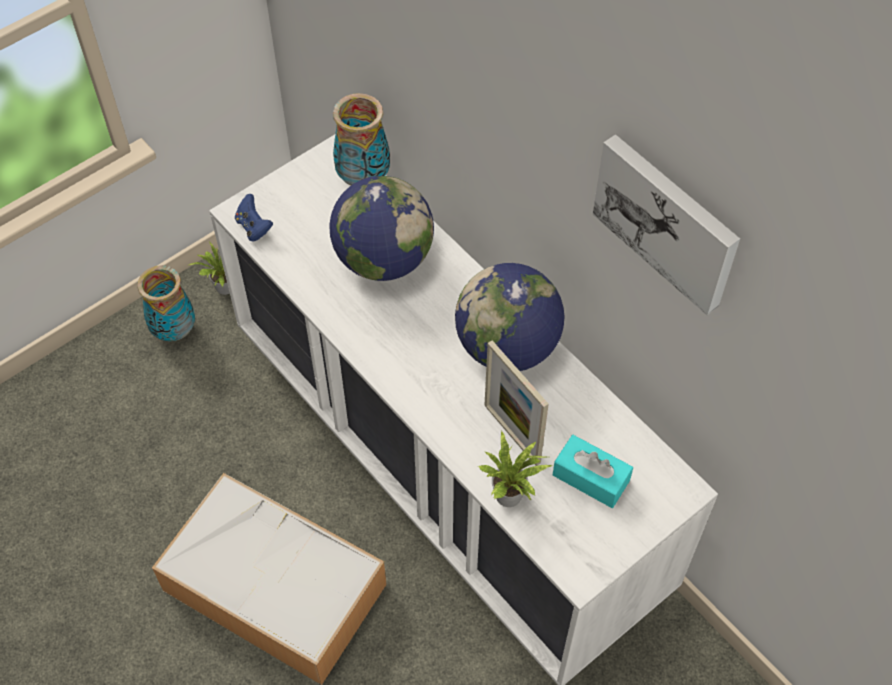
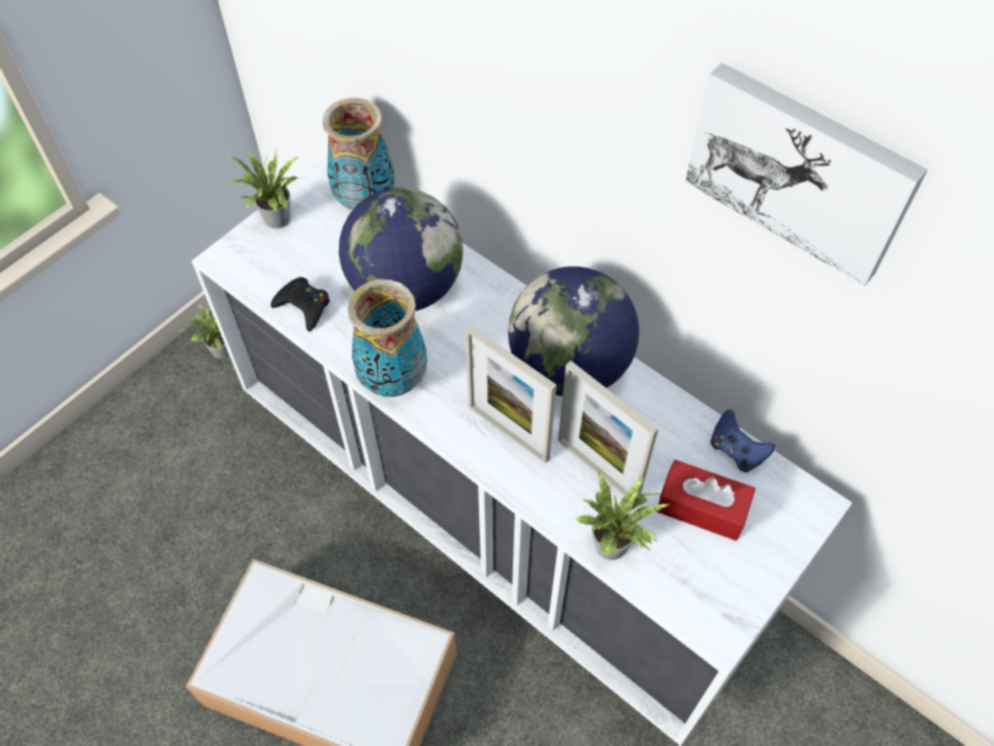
camera: 10 degrees left, 0 degrees up
vase [138,265,195,342] -> vase moved to [347,279,427,397]
blue game controller [235,194,273,242] -> blue game controller moved to [710,409,775,472]
turquoise tissue box [553,435,633,508] -> red tissue box [657,460,755,541]
none -> potted plant [224,150,298,229]
none -> black game controller [271,277,330,331]
none -> picture frame [465,325,557,463]

